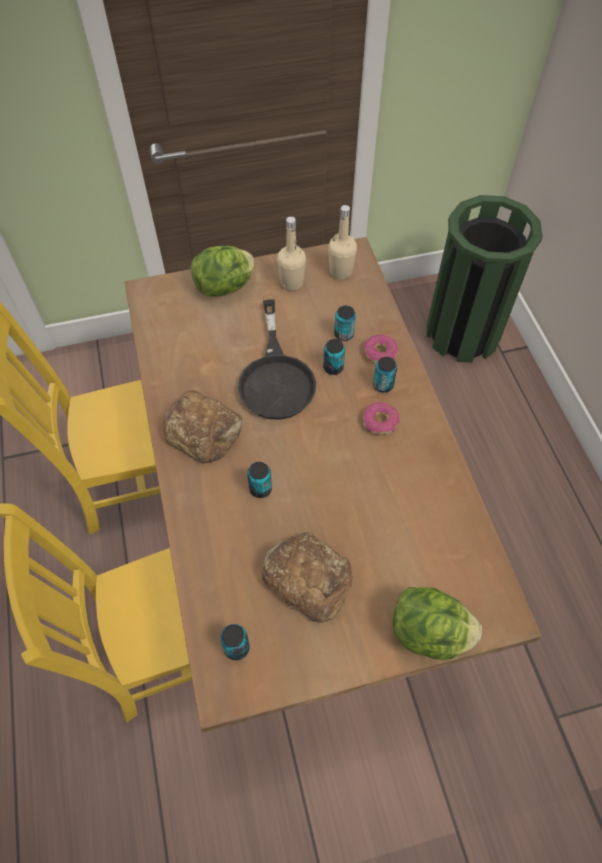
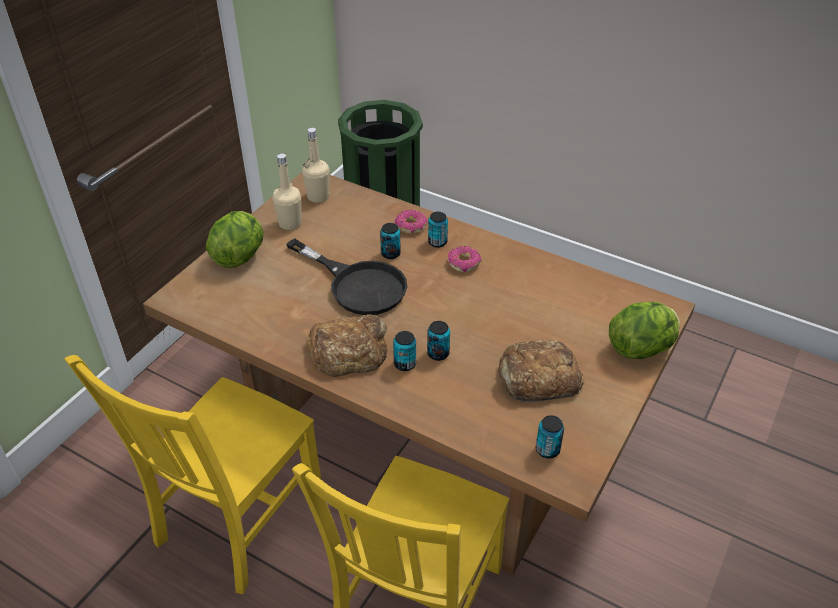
camera: 45 degrees left, 15 degrees down
can [334,305,356,341] -> can moved to [393,331,416,371]

